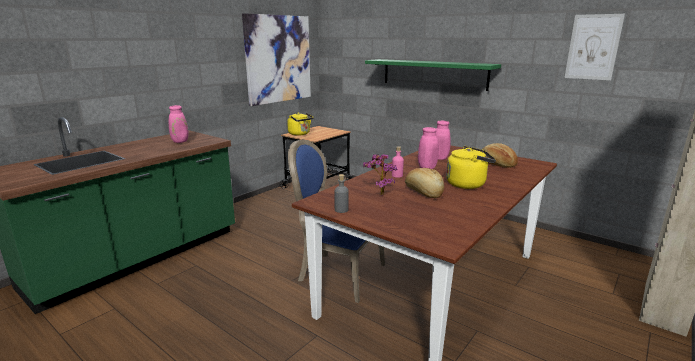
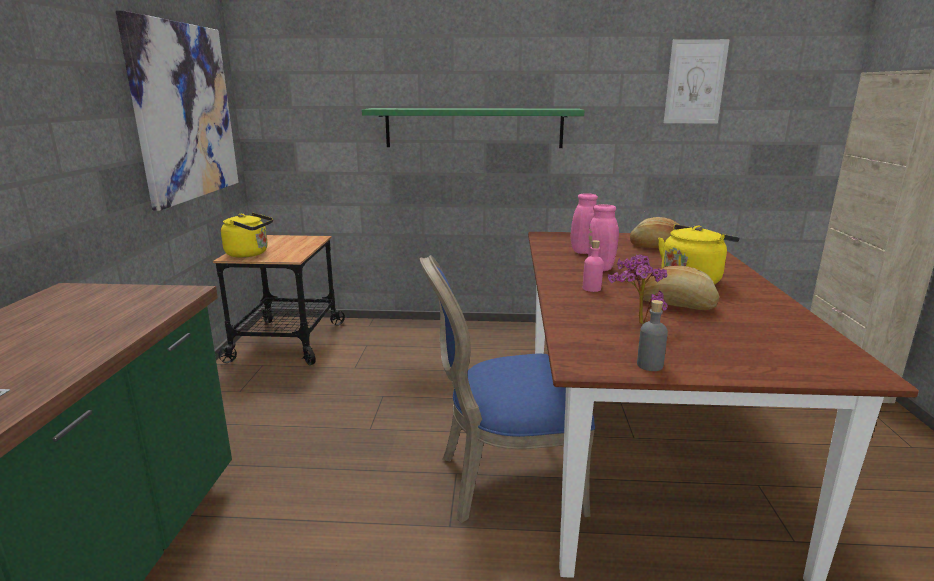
camera: 35 degrees left, 0 degrees up
pink vase [169,105,189,143] -> none

